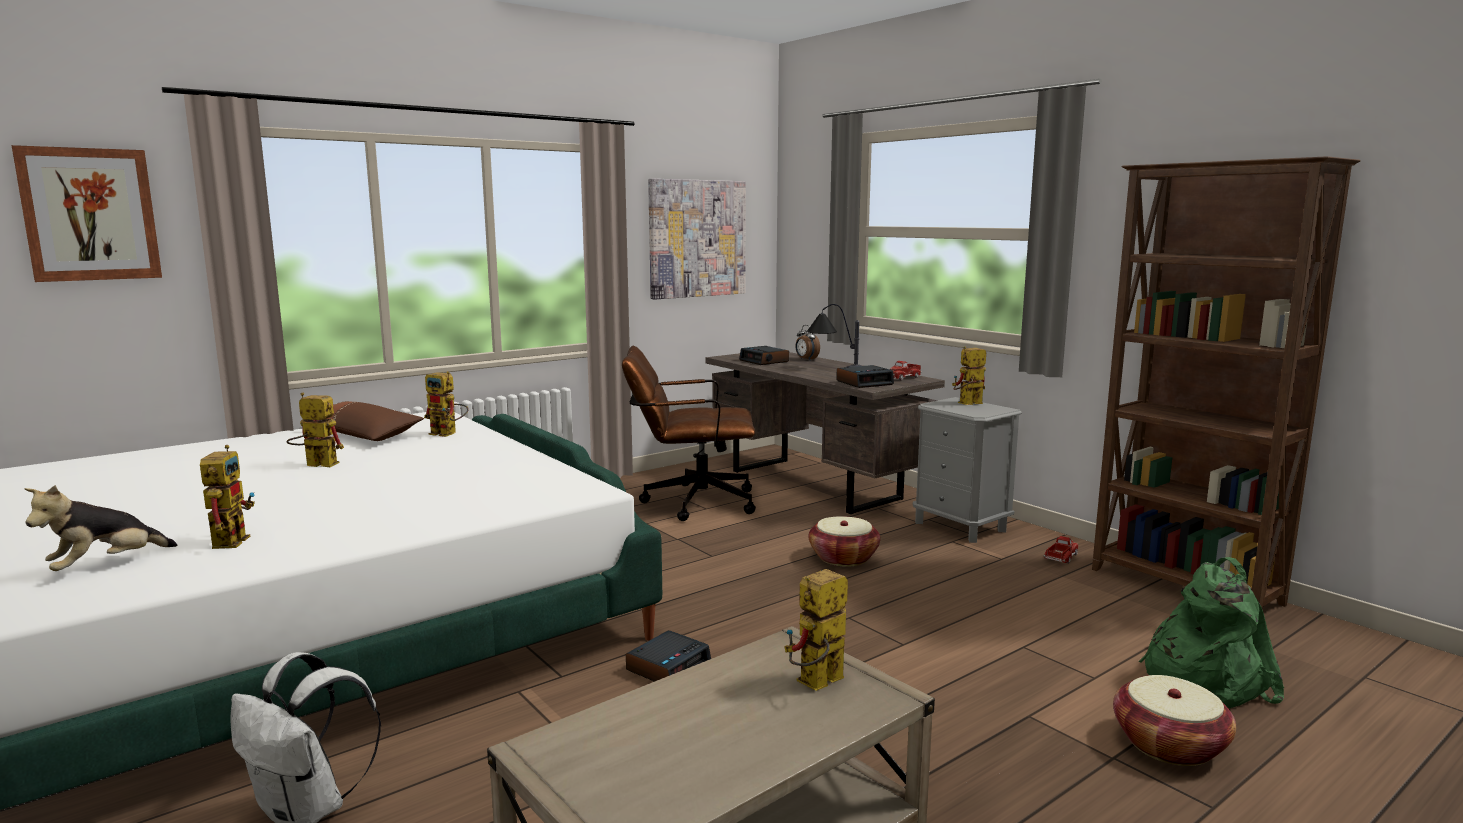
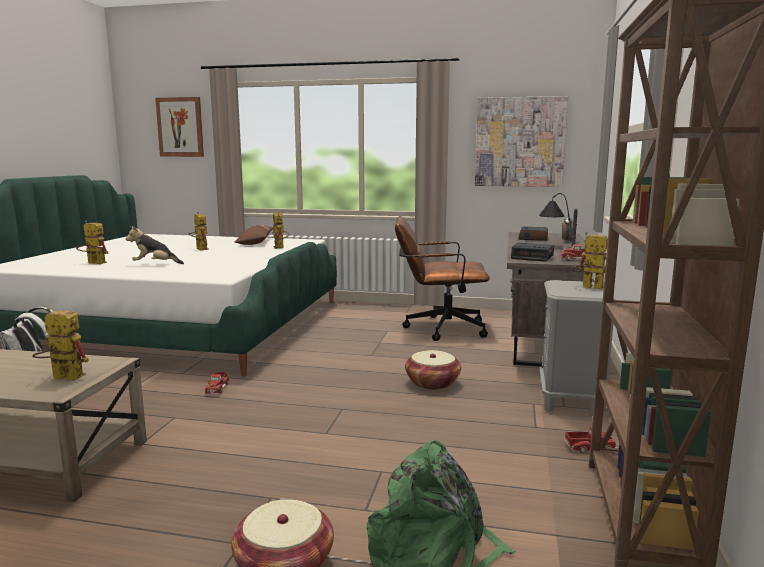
camera: 50 degrees right, 0 degrees up
plush toy [25,485,177,571] -> plush toy moved to [125,226,184,264]
toy robot [200,445,255,549] -> toy robot turned 120 degrees counterclockwise [76,221,109,264]
brown office chair [622,346,756,521] -> brown office chair turned 45 degrees counterclockwise [395,216,490,341]
alarm clock [626,630,711,682] -> toy truck [205,372,229,395]

